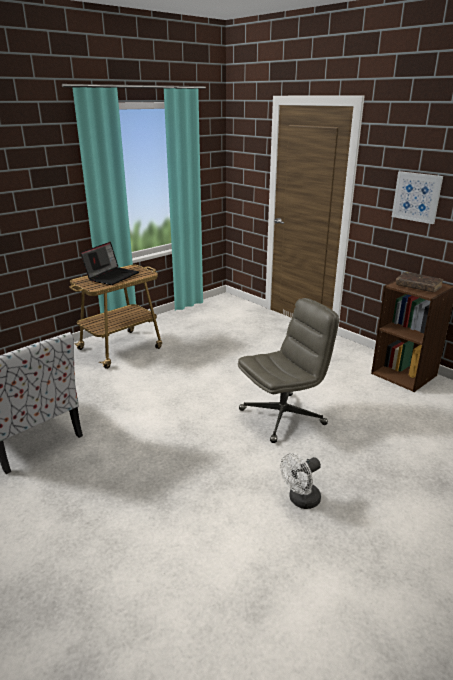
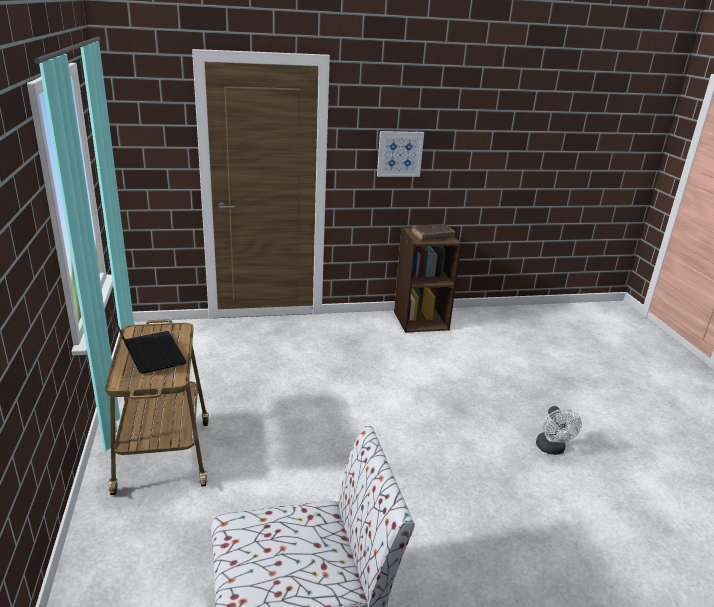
camera: 60 degrees left, 0 degrees up
grey office chair [238,298,339,443] -> none

